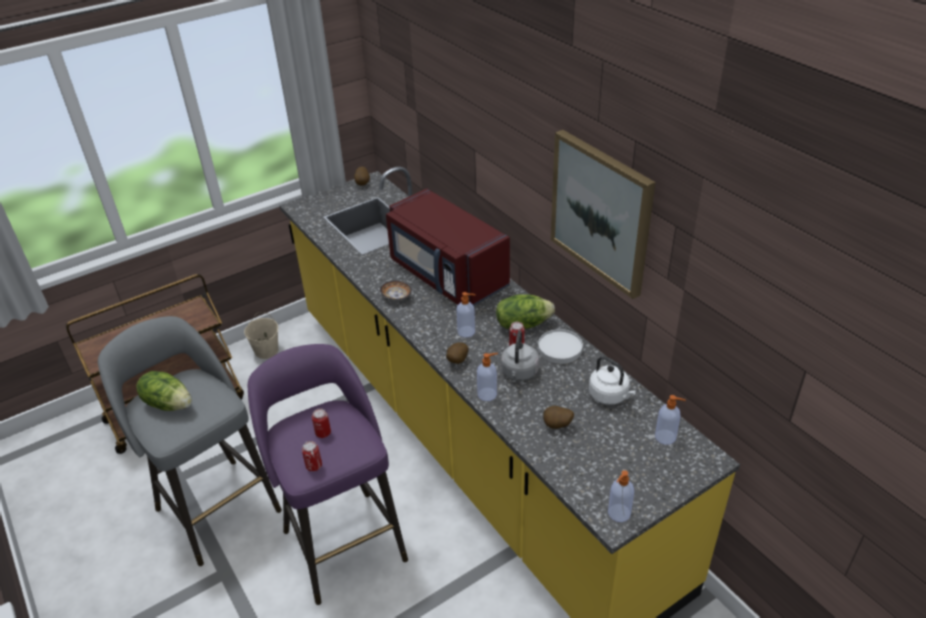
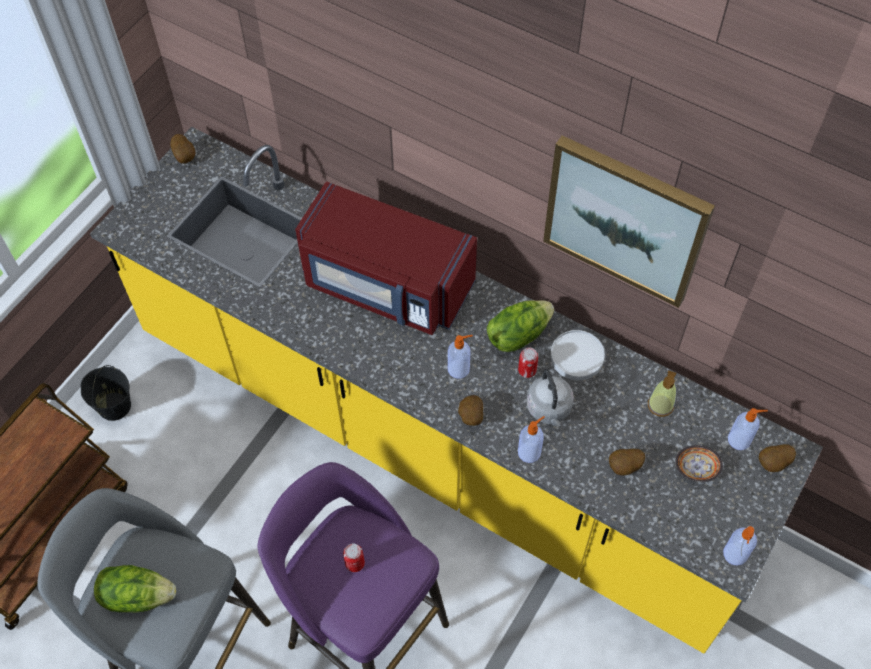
camera: 25 degrees left, 20 degrees up
beige bucket [244,312,279,359] -> black bucket [81,365,131,421]
can [302,441,322,471] -> none
bowl [380,281,412,300] -> bowl moved to [675,445,723,482]
white kettle [589,356,636,405] -> soap dispenser [648,371,676,417]
none -> potato [759,444,796,472]

